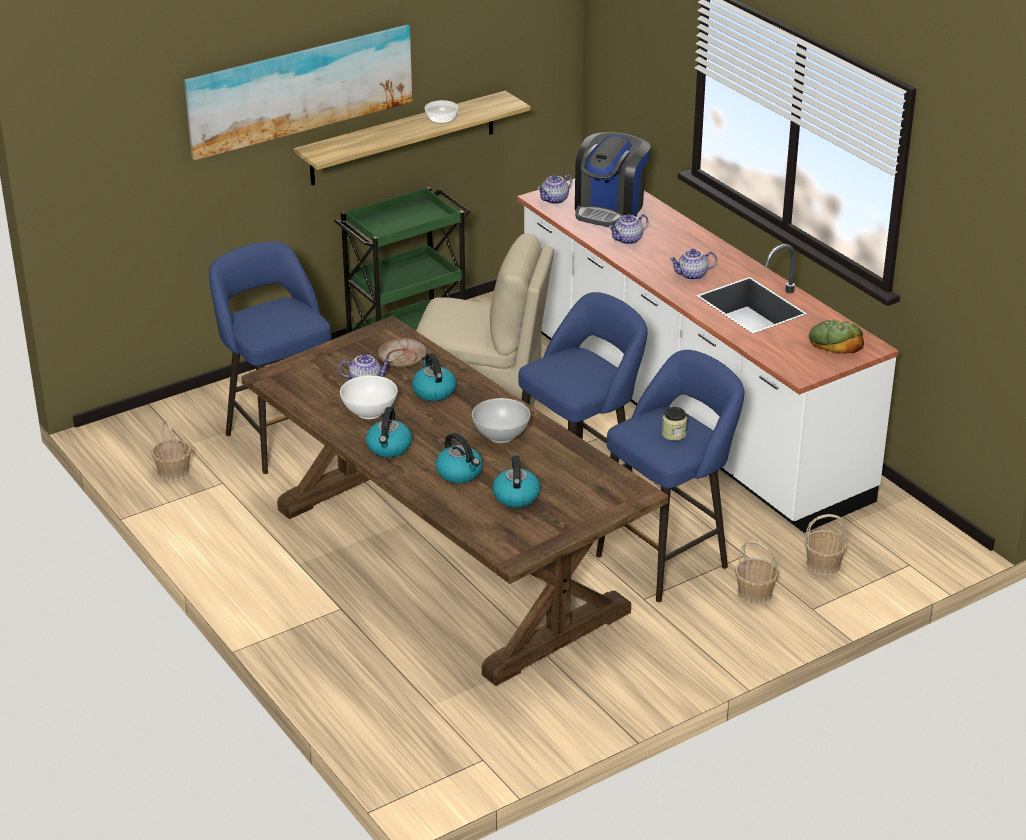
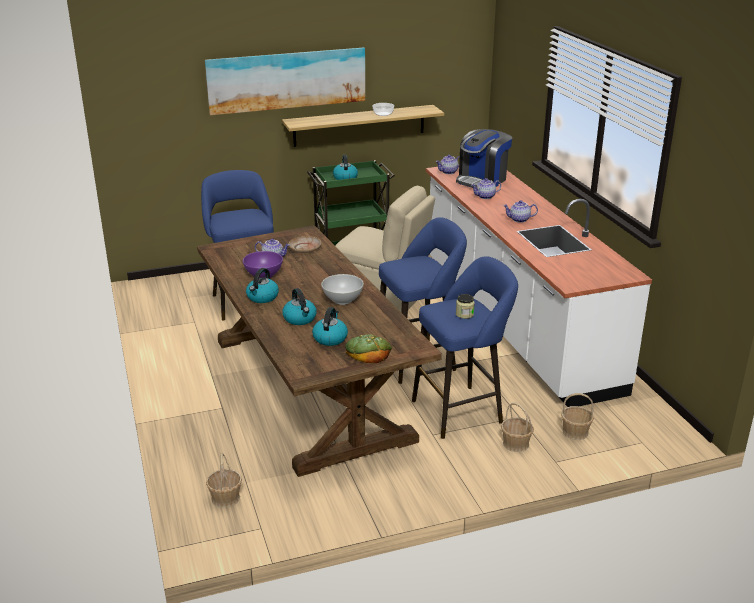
camera: 15 degrees right, 5 degrees down
basket [151,420,191,481] -> basket moved to [206,453,242,508]
white bowl [340,375,398,419] -> purple bowl [243,251,283,278]
kettle [412,353,456,401] -> kettle moved to [333,155,358,180]
bread [809,320,864,354] -> bread moved to [345,334,392,363]

